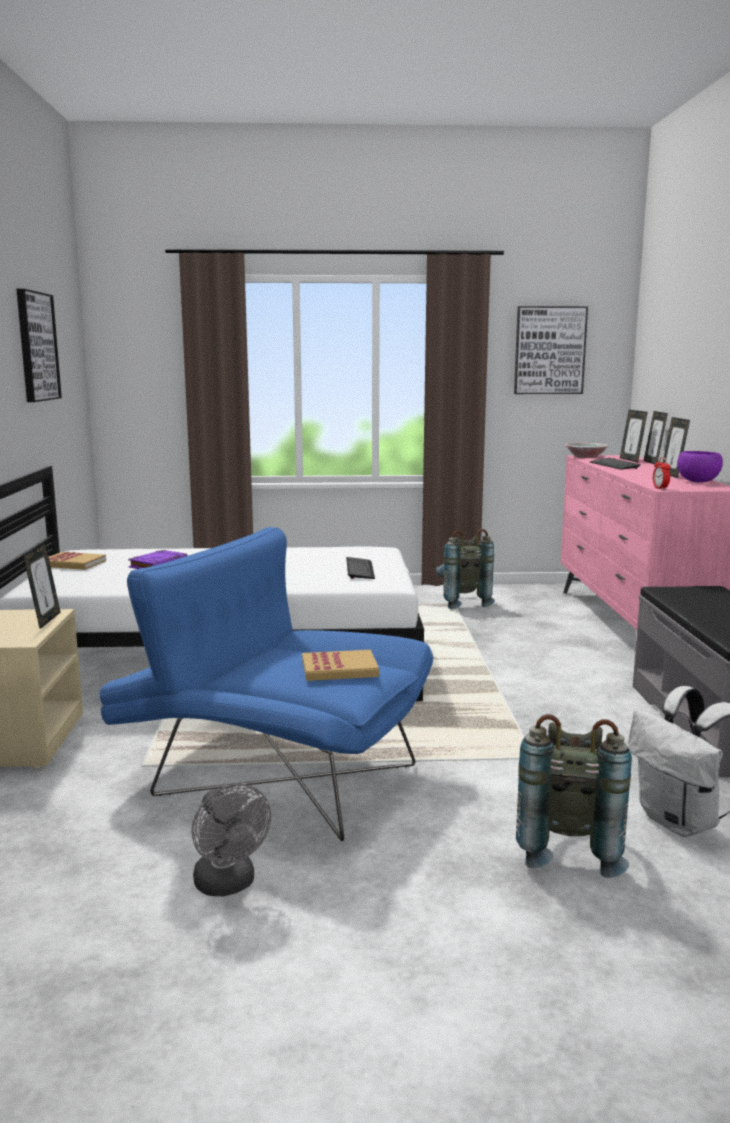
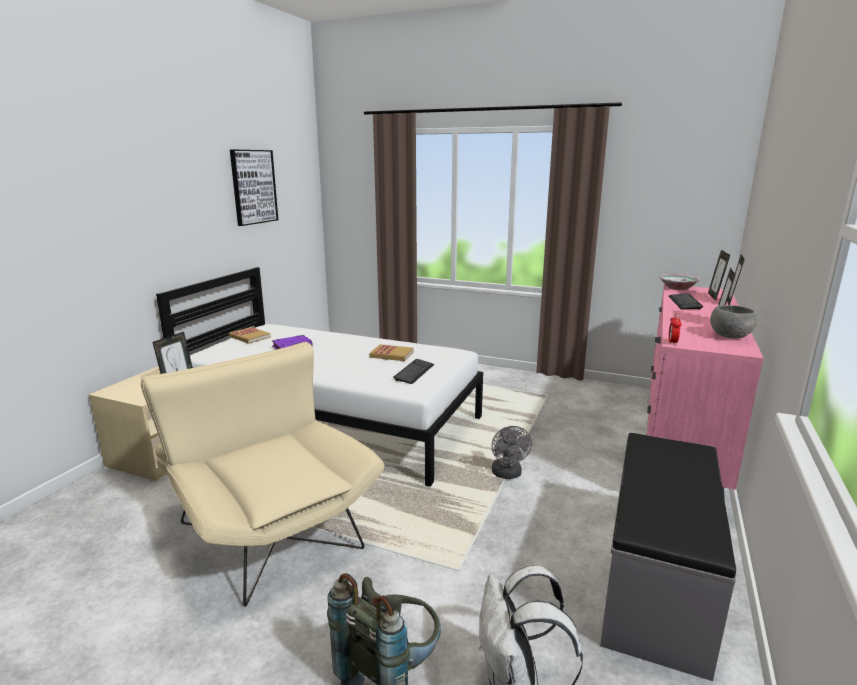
camera: 25 degrees right, 5 degrees up
blue armchair [99,527,433,841] -> beige armchair [141,342,384,607]
grey fan [192,784,271,896] -> grey fan moved to [492,426,532,479]
book [302,650,379,681] -> book moved to [369,344,414,361]
grey backpack [436,529,495,610] -> none
picture [514,306,588,394] -> none
purple bowl [677,451,723,483] -> grey bowl [710,305,757,338]

